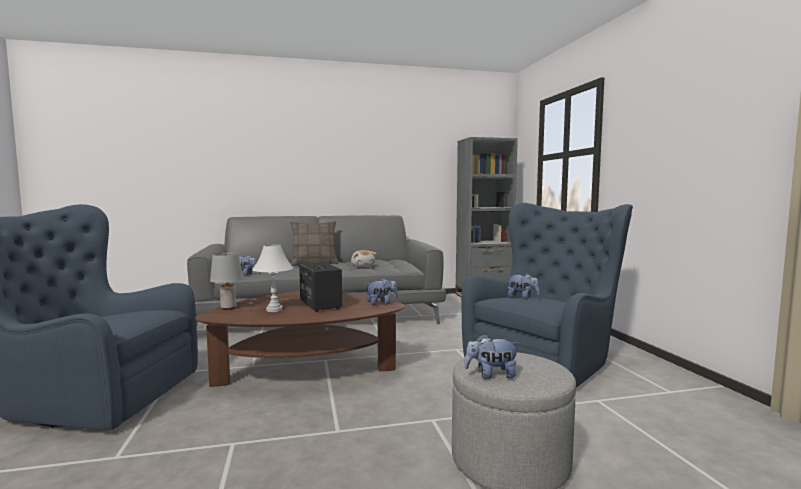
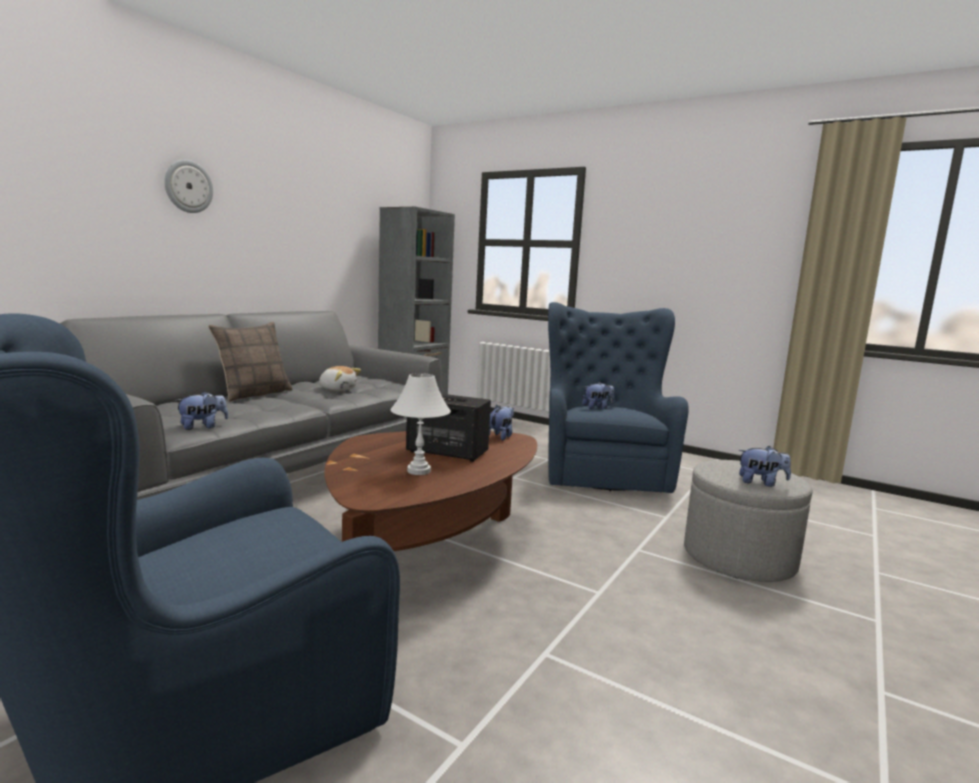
camera: 45 degrees left, 5 degrees up
grey table lamp [210,252,243,310] -> none
plush toy [464,333,519,379] -> plush toy turned 120 degrees counterclockwise [738,446,791,487]
none -> wall clock [164,160,213,213]

